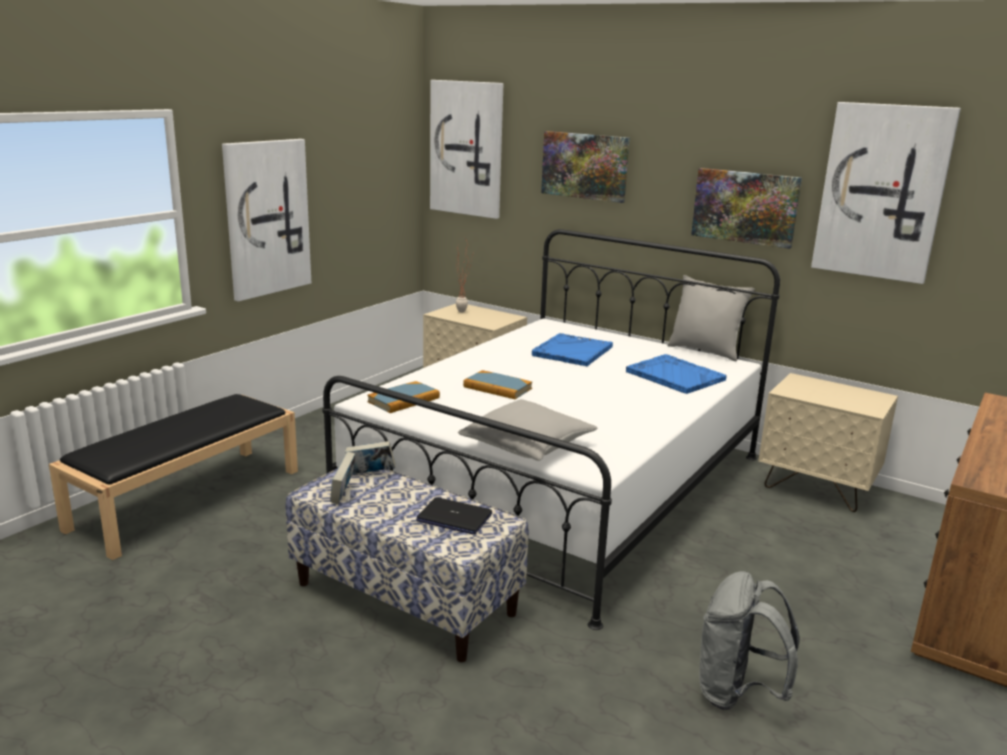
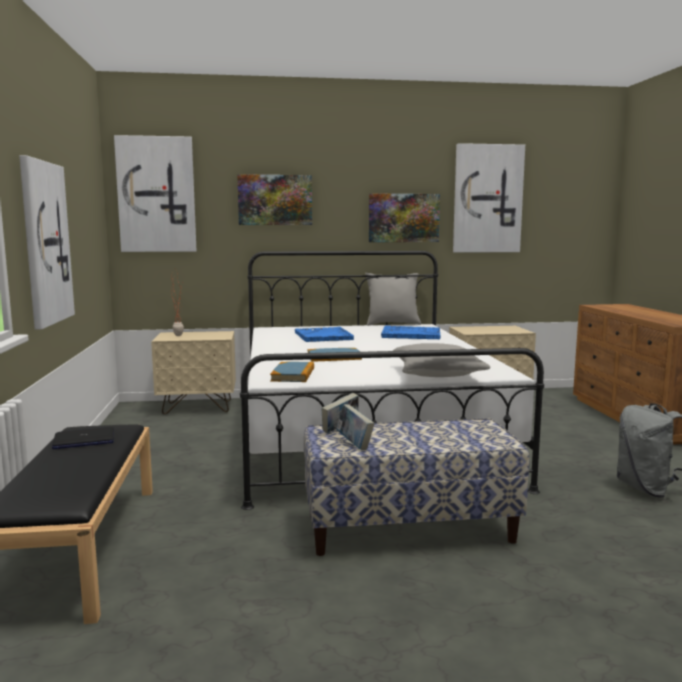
camera: 40 degrees left, 10 degrees down
laptop [416,497,492,535] -> laptop moved to [52,427,114,449]

